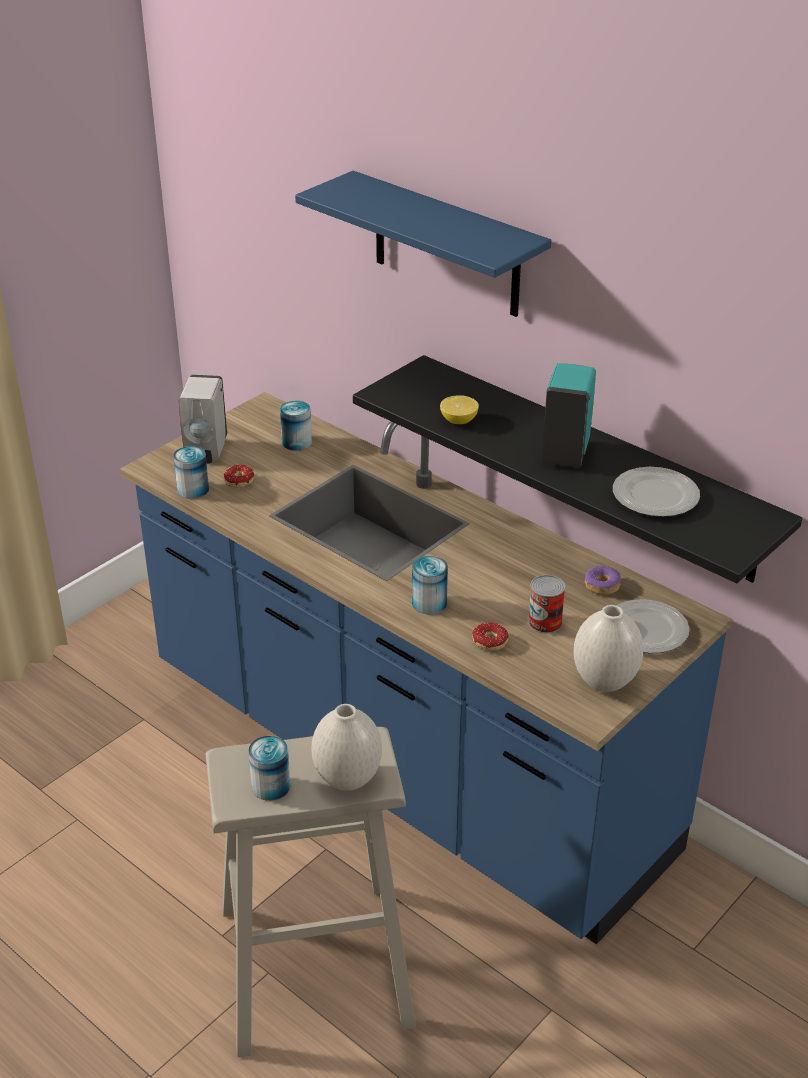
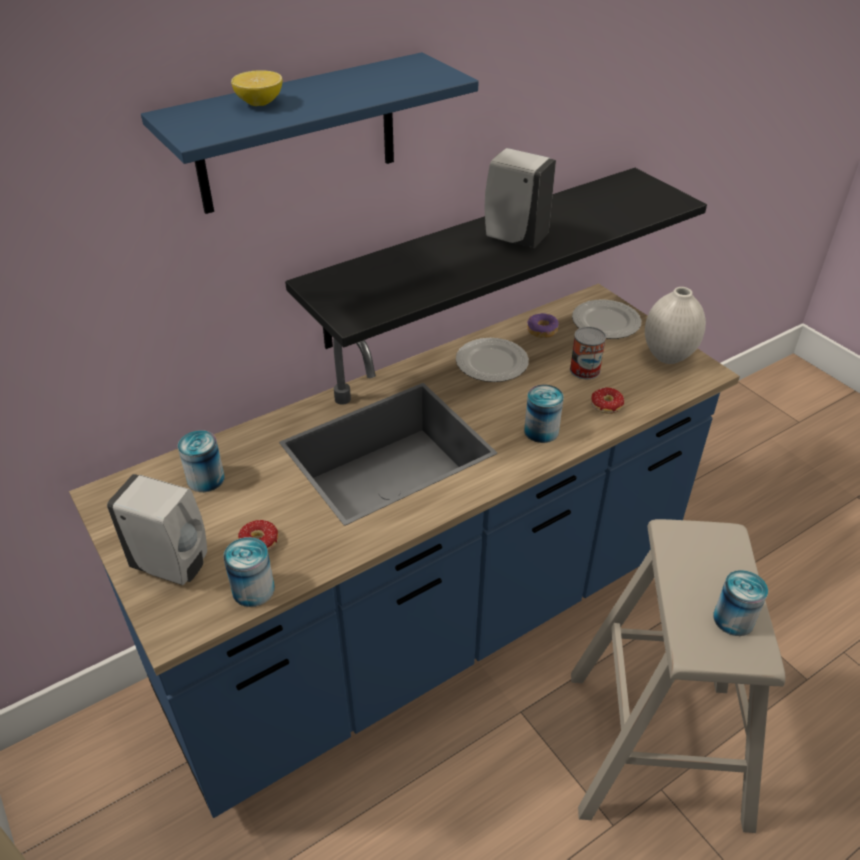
camera: 75 degrees left, 5 degrees up
white vase [311,704,382,791] -> none
lemon [440,395,479,424] -> lemon moved to [231,70,282,106]
turquoise soap dispenser [542,363,596,467] -> white soap dispenser [484,148,556,248]
plate [613,467,700,517] -> plate moved to [456,338,529,382]

